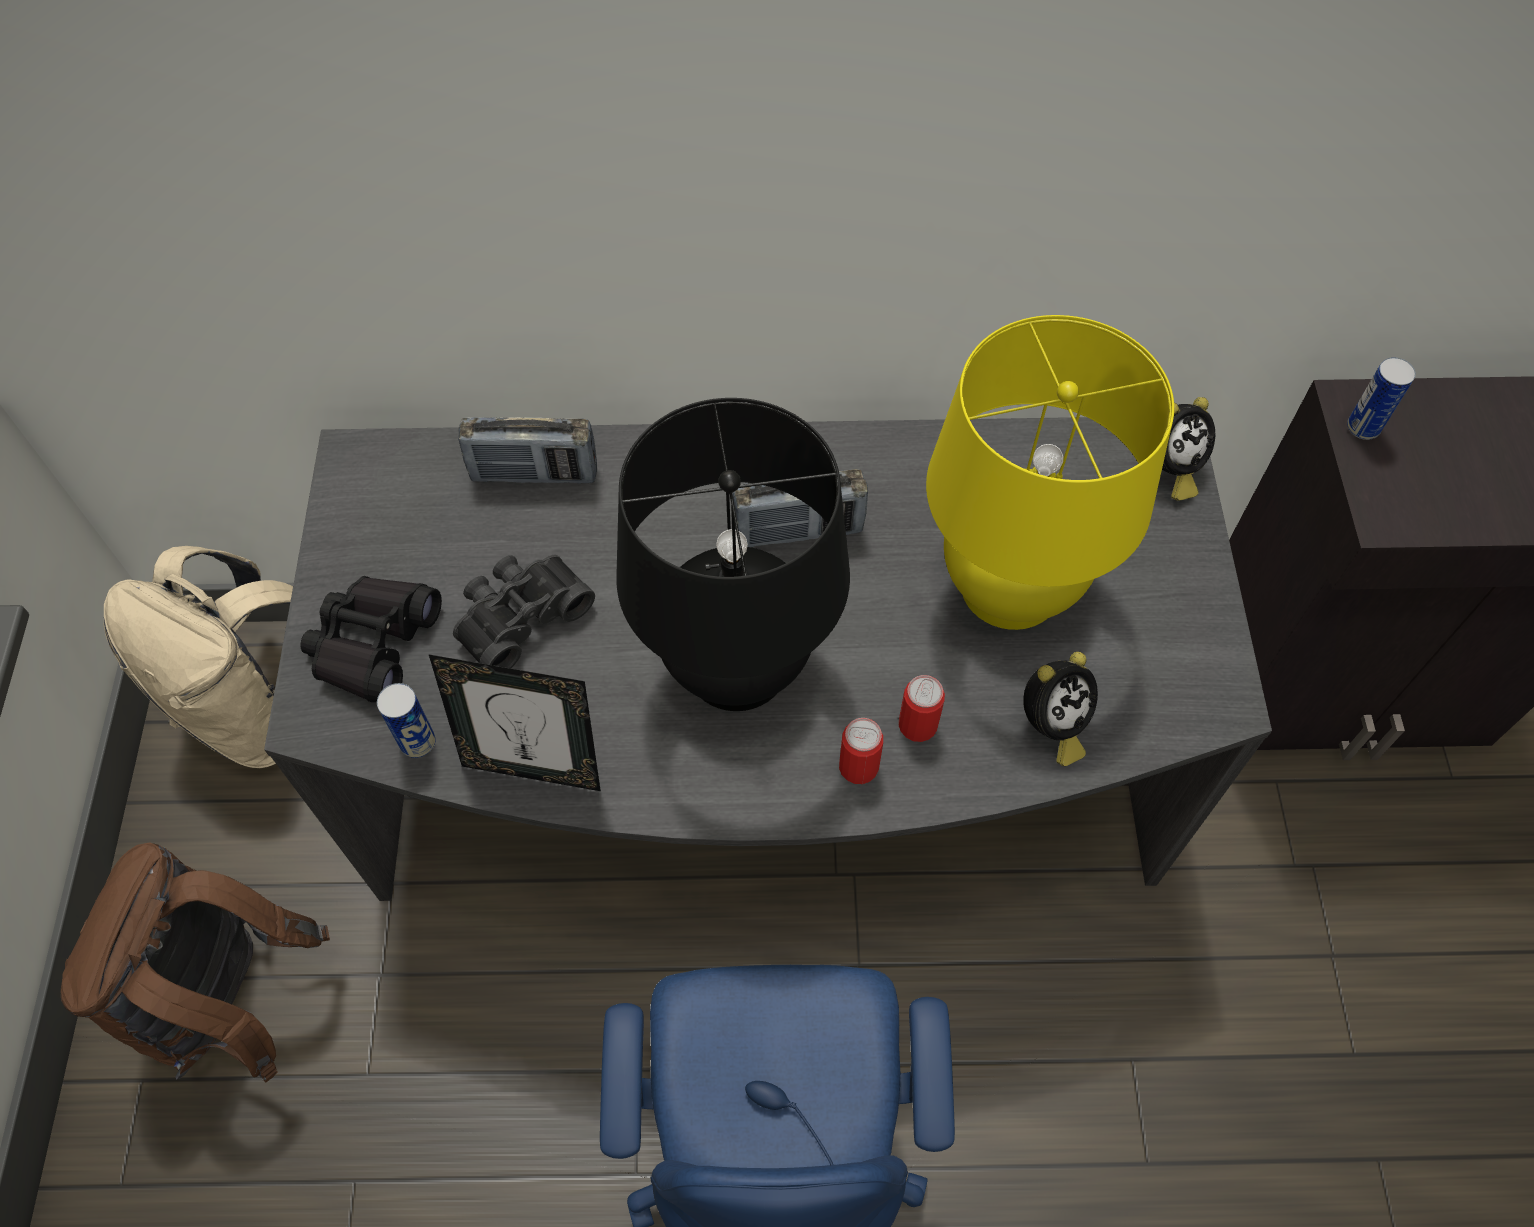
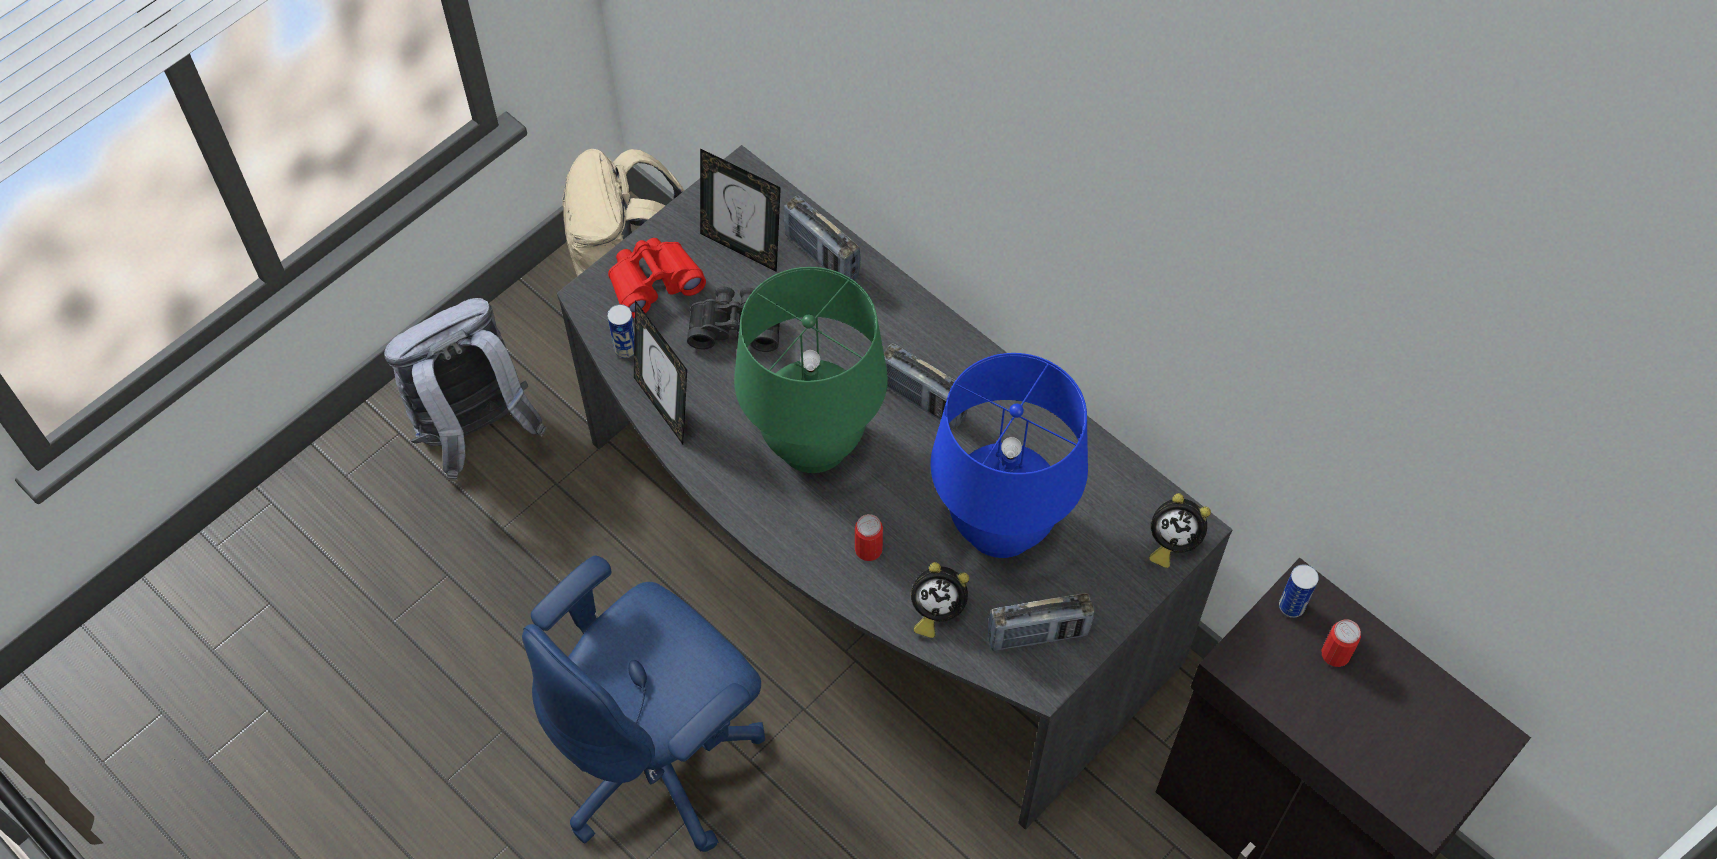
camera: 45 degrees right, 0 degrees up
brown backpack [61,842,330,1083] -> grey backpack [384,298,547,481]
black binoculars [300,576,442,702] -> red binoculars [608,238,706,318]
black table lamp [616,398,850,711] -> green table lamp [734,267,888,473]
can [839,718,883,784] -> can moved to [1321,619,1361,667]
yellow table lamp [926,315,1174,630] -> blue table lamp [931,353,1088,558]
none -> picture frame [700,148,781,272]
none -> radio [988,593,1095,651]

